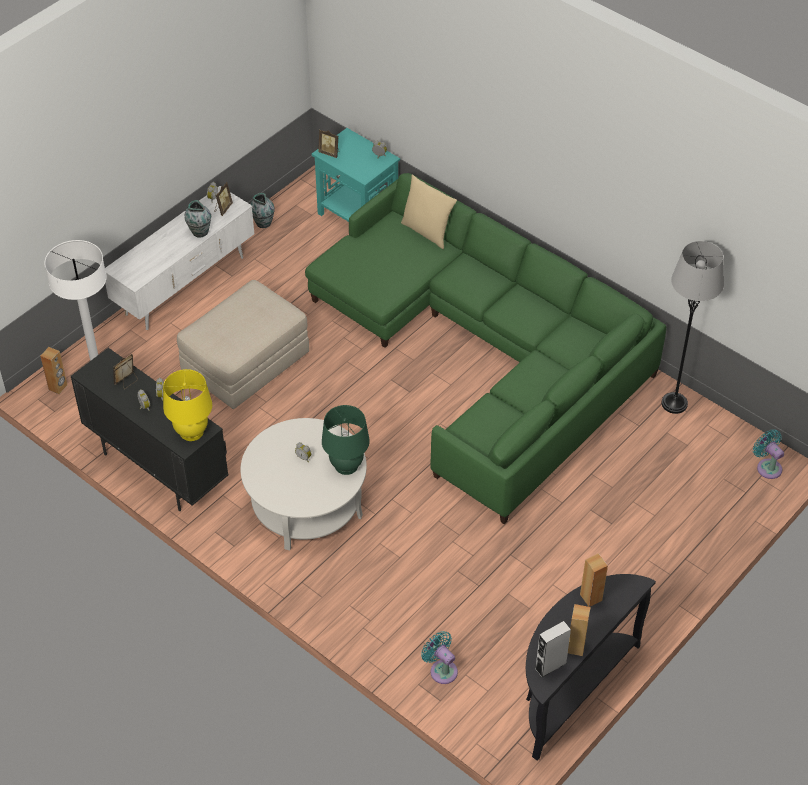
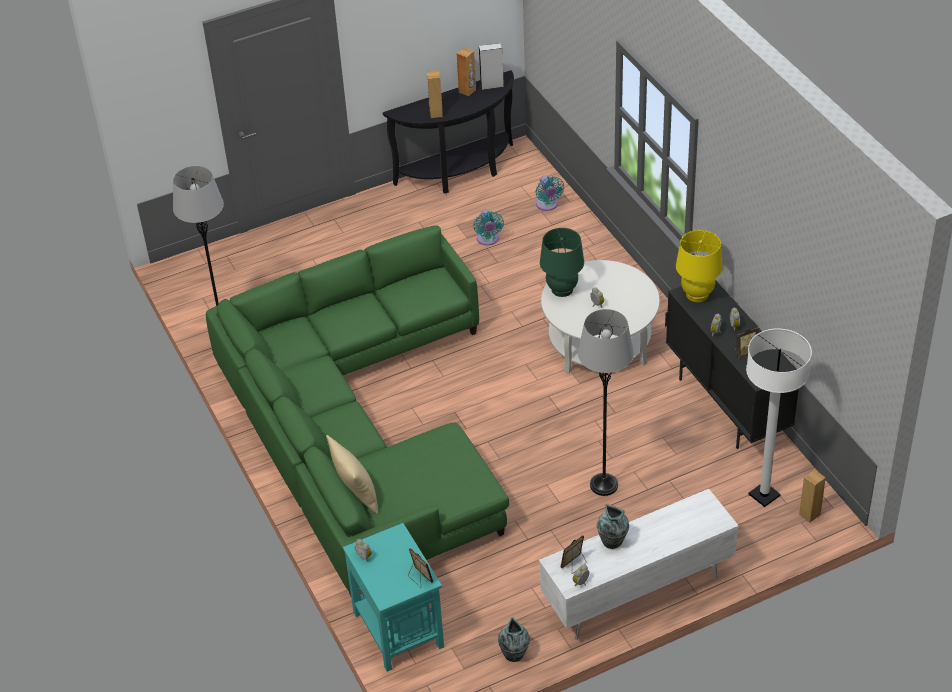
camera: 155 degrees left, 5 degrees down
beige ottoman [177,280,309,409] -> grey floor lamp [578,309,634,496]
turquoise fan [753,429,784,479] -> turquoise fan moved to [473,210,504,245]

